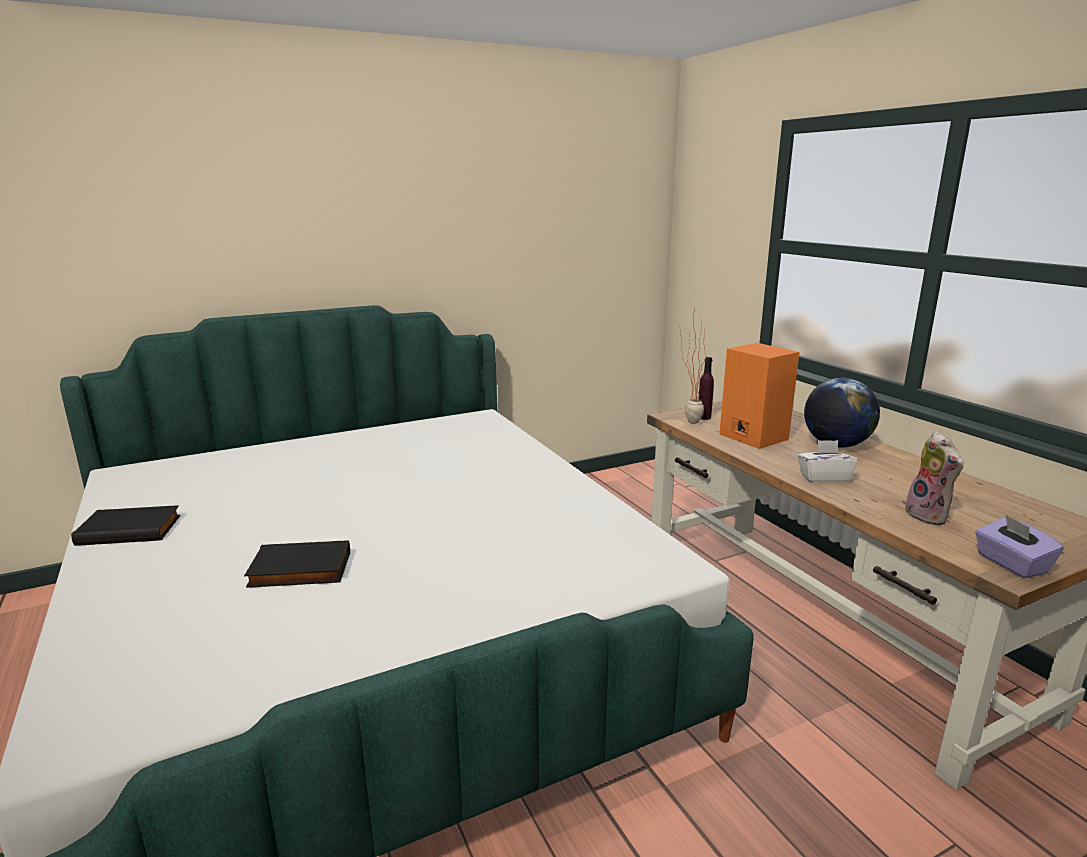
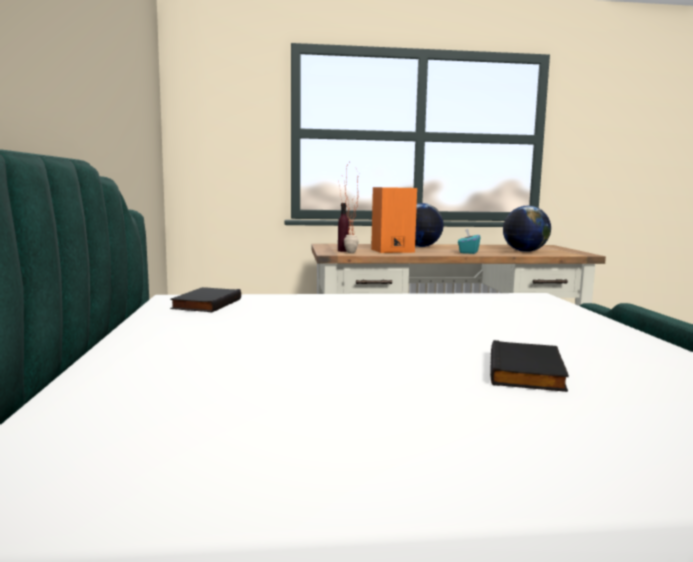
camera: 70 degrees left, 10 degrees down
black book [71,505,181,546] -> black book moved to [170,287,241,312]
white tissue box [798,440,858,483] -> turquoise tissue box [458,229,480,254]
plush toy [905,431,964,525] -> globe [503,206,551,252]
purple tissue box [975,514,1064,578] -> none

